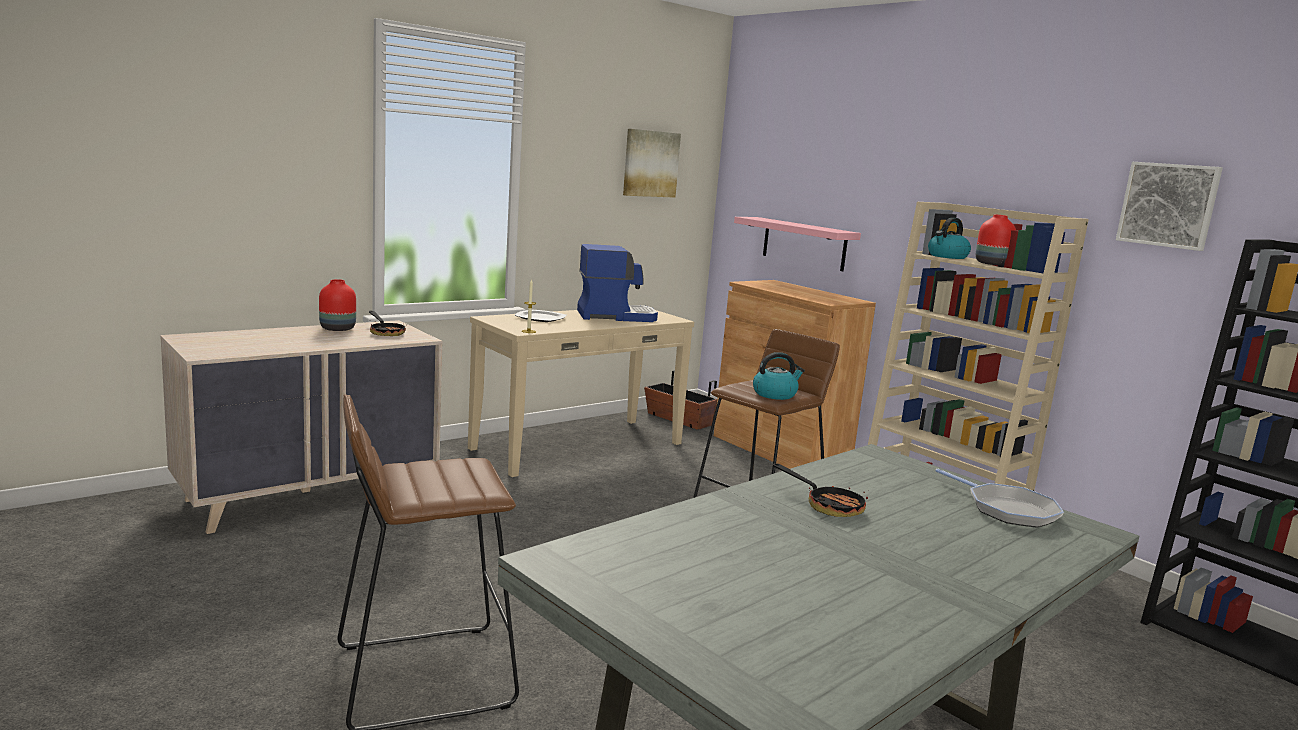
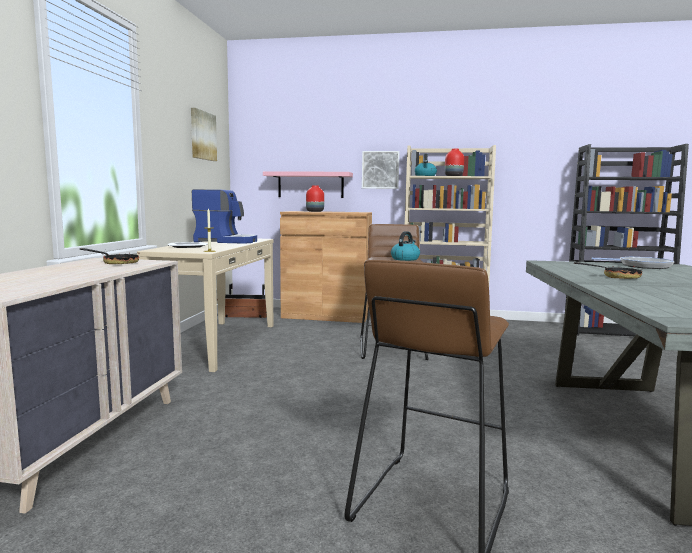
camera: 40 degrees left, 5 degrees down
red vase [319,279,356,331] -> red vase moved to [306,185,324,212]
coffee machine [577,244,658,322] -> coffee machine turned 60 degrees clockwise [192,189,257,244]
picture [1116,162,1223,251] -> picture moved to [362,151,400,189]

